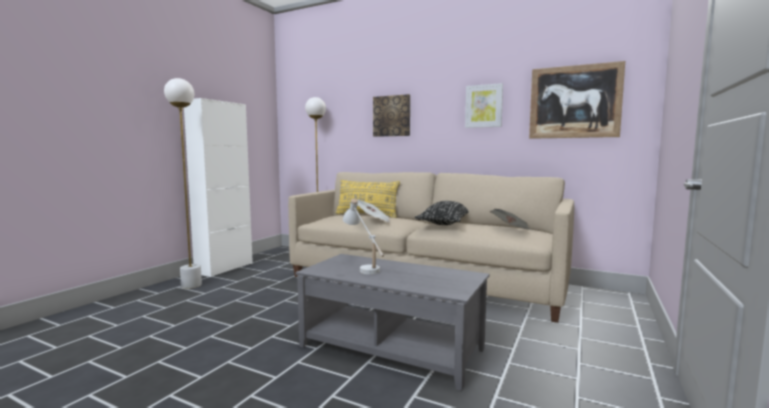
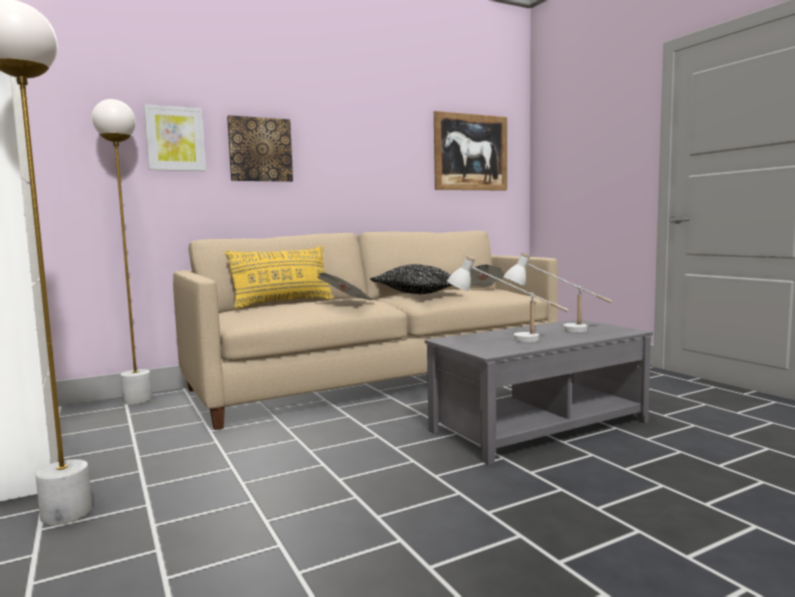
camera: 55 degrees left, 0 degrees up
picture [465,83,503,128] -> picture moved to [144,104,206,171]
none -> white table lamp [503,253,612,332]

